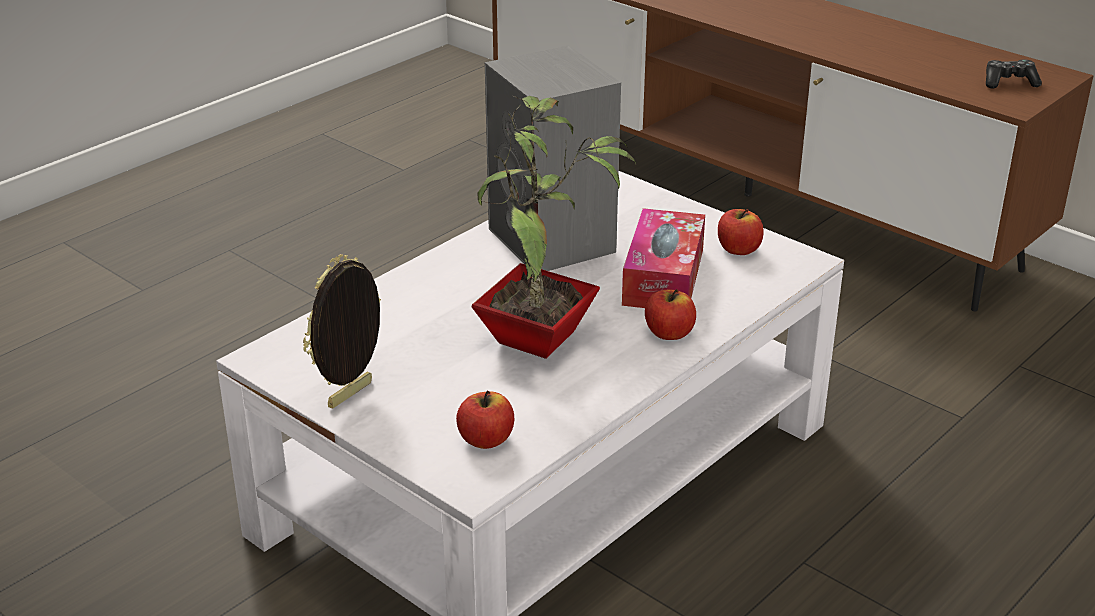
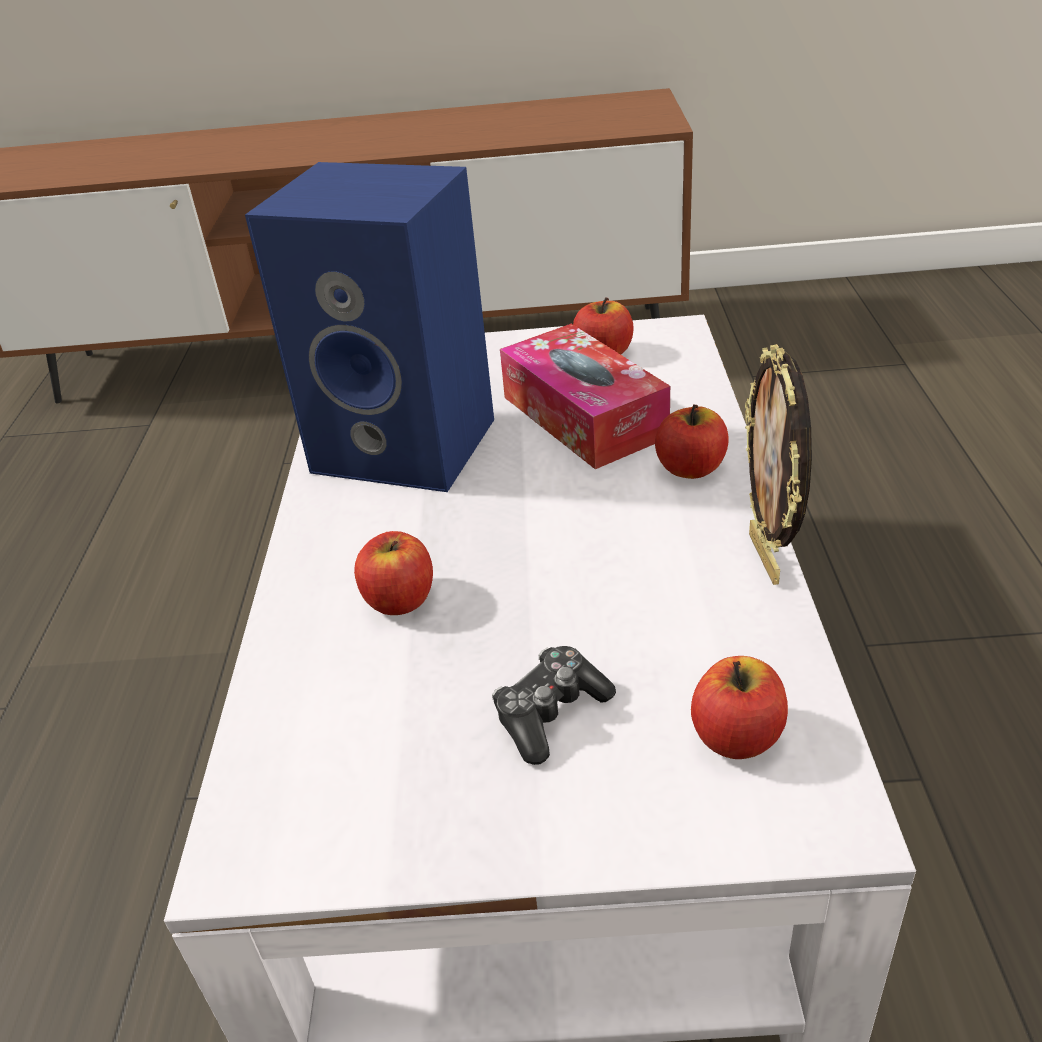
camera: 40 degrees left, 5 degrees up
picture frame [303,254,381,409] -> picture frame moved to [745,344,812,585]
potted plant [472,95,637,359] -> none
grey speaker [485,46,621,271] -> blue speaker [245,162,494,492]
game controller [986,59,1042,89] -> game controller moved to [492,646,616,765]
none -> apple [354,531,433,615]

